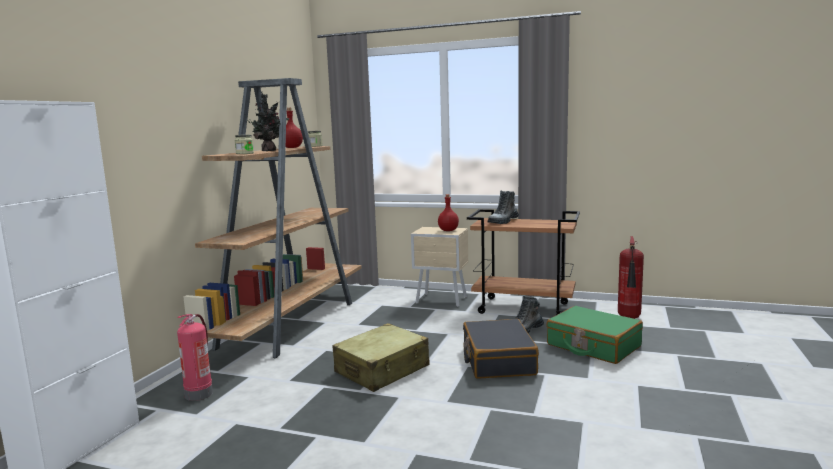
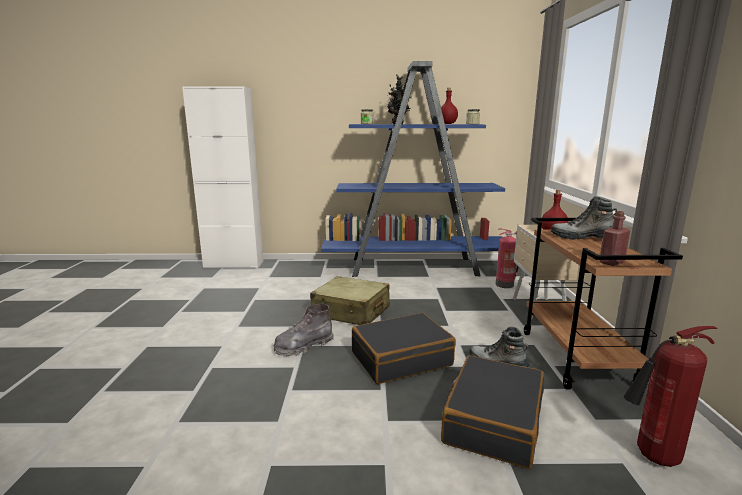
camera: 70 degrees right, 5 degrees up
fire extinguisher [177,314,213,401] -> fire extinguisher moved to [496,228,519,288]
brown bookcase [183,78,362,358] -> blue bookcase [321,61,505,277]
green suitcase [546,306,643,364] -> black suitcase [441,355,544,469]
none -> grey boot [273,303,334,356]
none -> red bottle [599,211,630,266]

